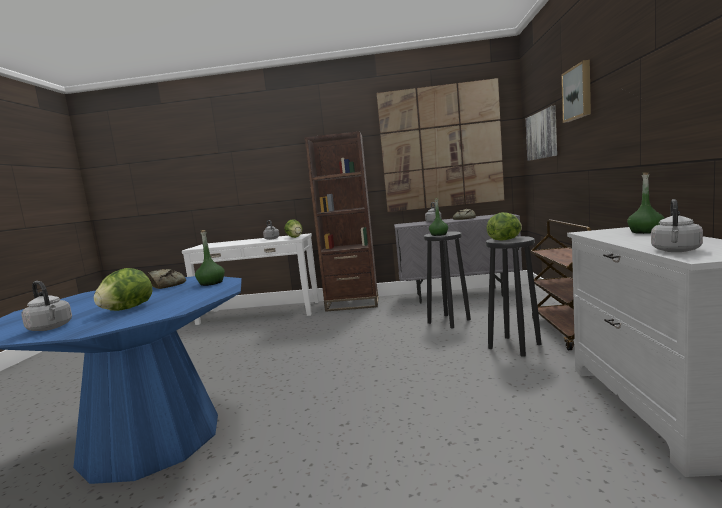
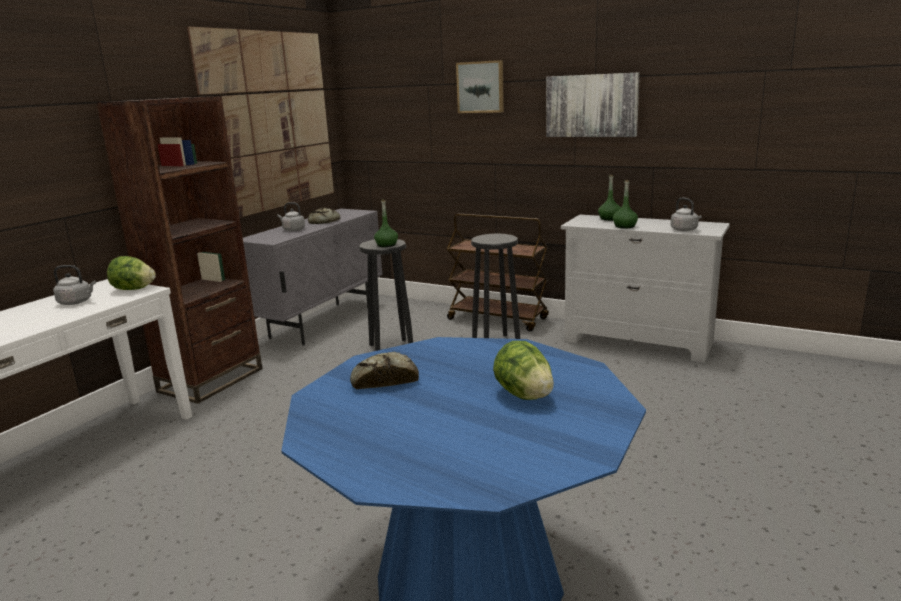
camera: 65 degrees left, 10 degrees up
grey kettle [21,281,72,331] -> none
green bottle [195,230,225,286] -> green bottle moved to [613,180,638,229]
lettuce [487,212,522,241] -> none
picture [526,105,557,161] -> picture moved to [546,72,640,137]

